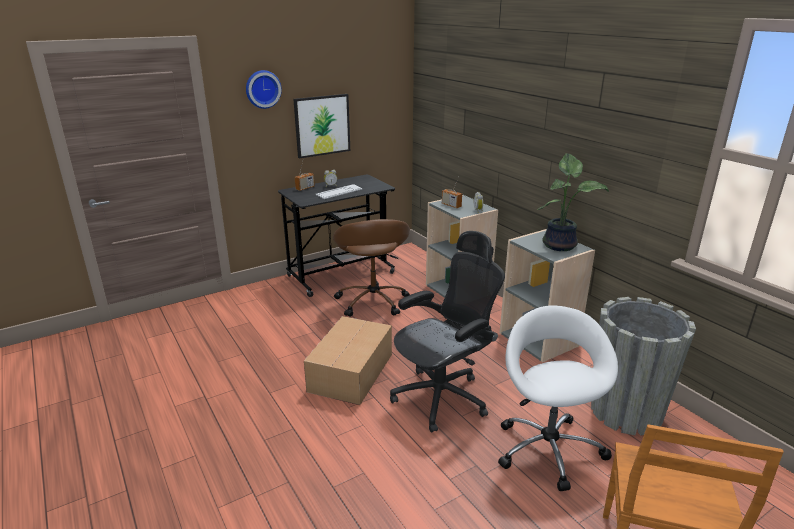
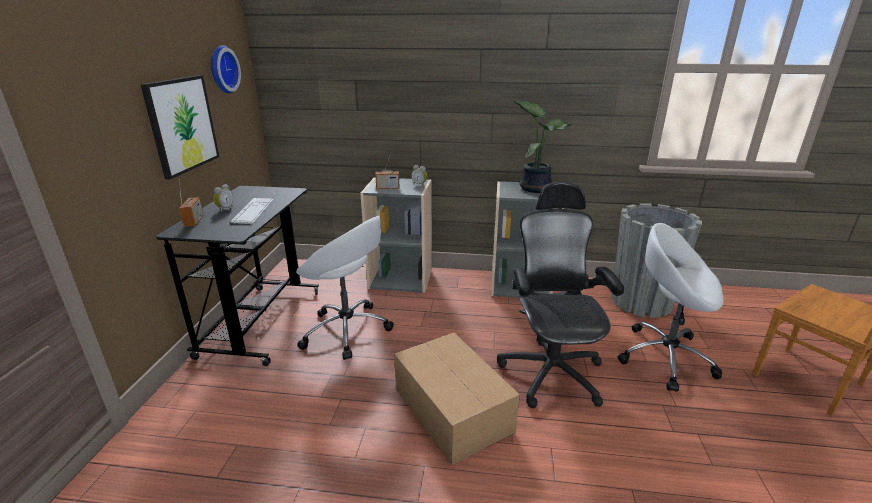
camera: 50 degrees left, 0 degrees up
wall clock [246,70,282,109] -> wall clock moved to [211,45,241,94]
brown office chair [333,219,410,317] -> white office chair [296,216,394,360]

